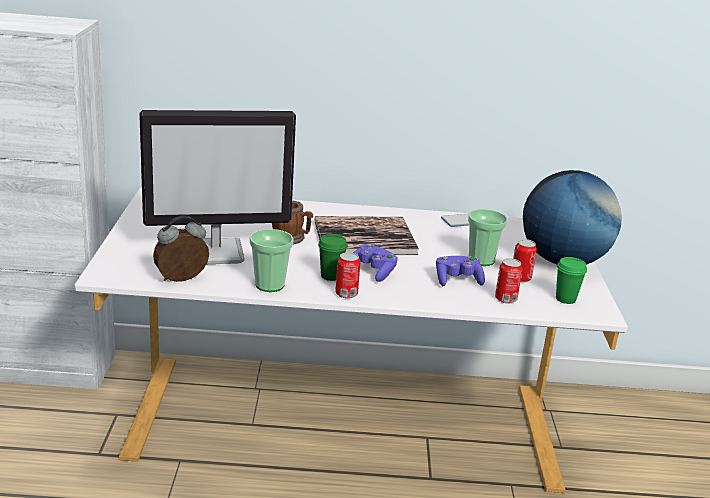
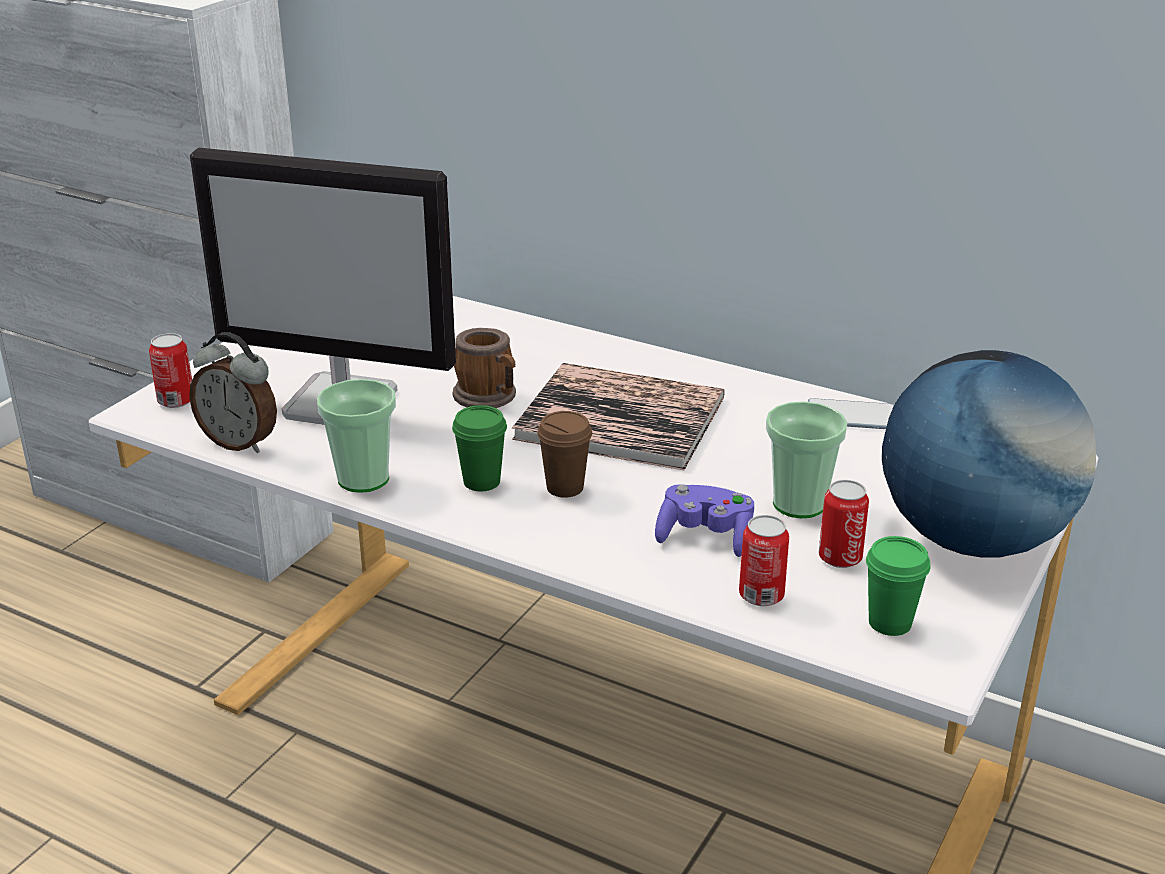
camera: 30 degrees right, 5 degrees up
alarm clock [153,216,209,282] -> alarm clock turned 150 degrees counterclockwise [189,332,277,453]
can [335,252,360,298] -> can moved to [149,333,192,408]
purple game controller [353,243,398,282] -> brown cup [537,411,592,498]

